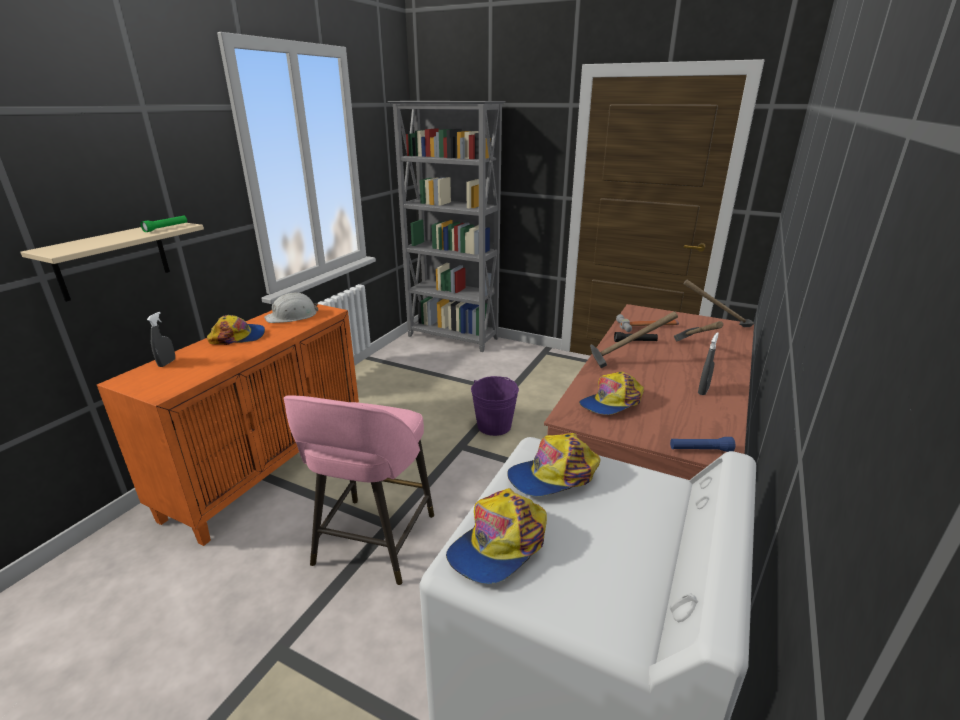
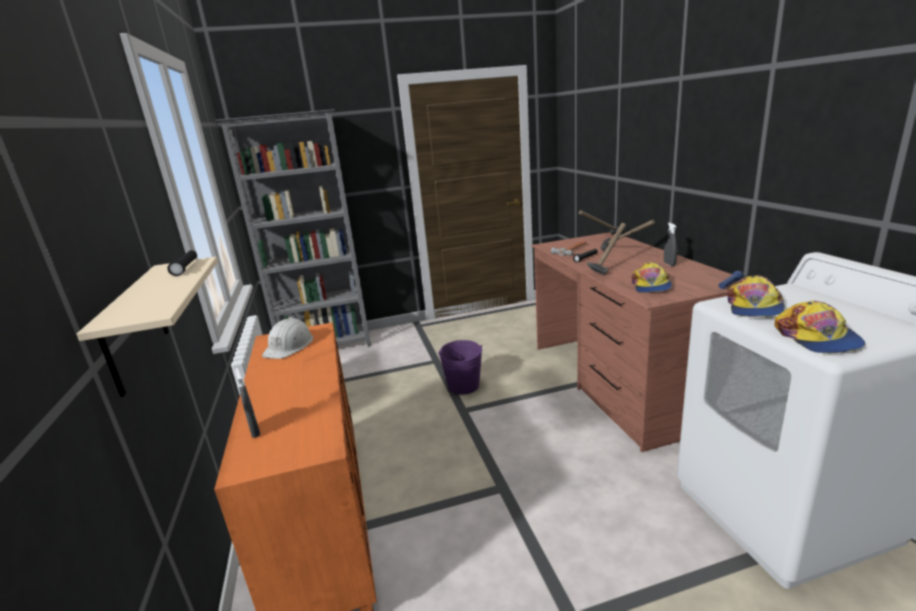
camera: 40 degrees left, 5 degrees down
green flashlight [140,215,187,232] -> black flashlight [167,250,197,276]
cap [207,315,265,345] -> none
pink stool [283,395,434,585] -> none

